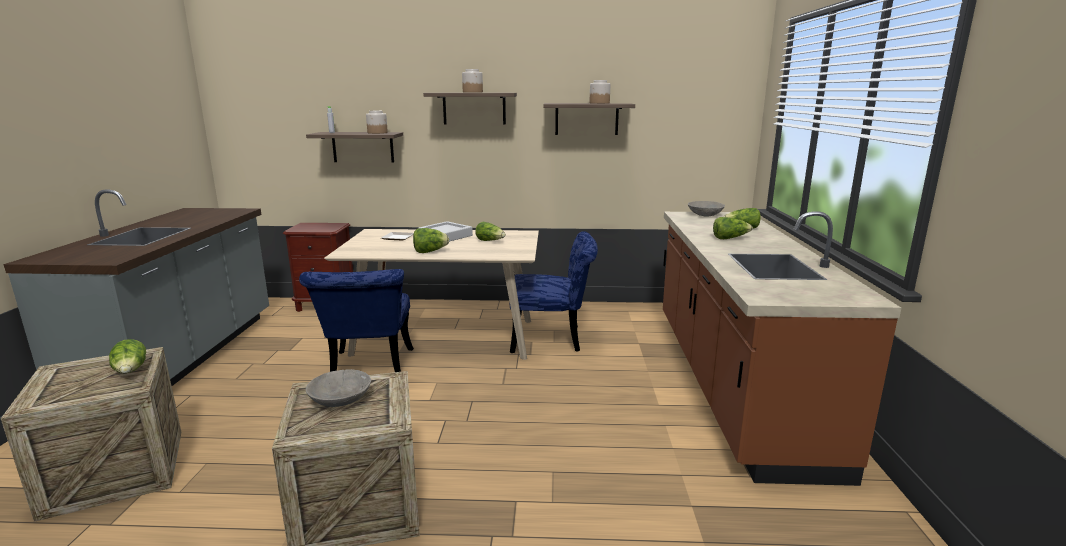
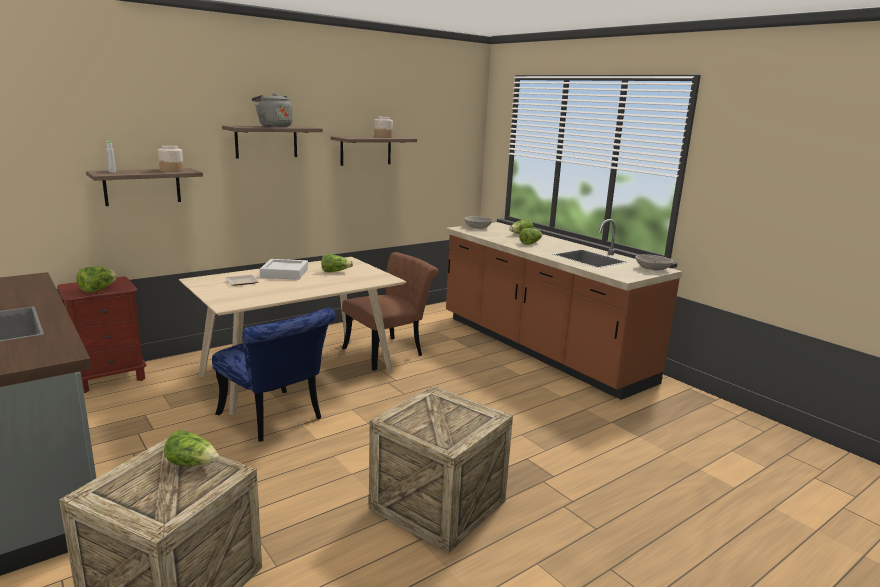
camera: 40 degrees left, 0 degrees up
grey bowl [306,369,371,407] -> grey bowl moved to [635,254,674,271]
lettuce [413,228,449,253] -> lettuce moved to [76,267,117,293]
jar [462,69,483,93] -> grey kettle [252,93,293,127]
blue chair [510,231,598,353] -> brown chair [342,252,439,371]

